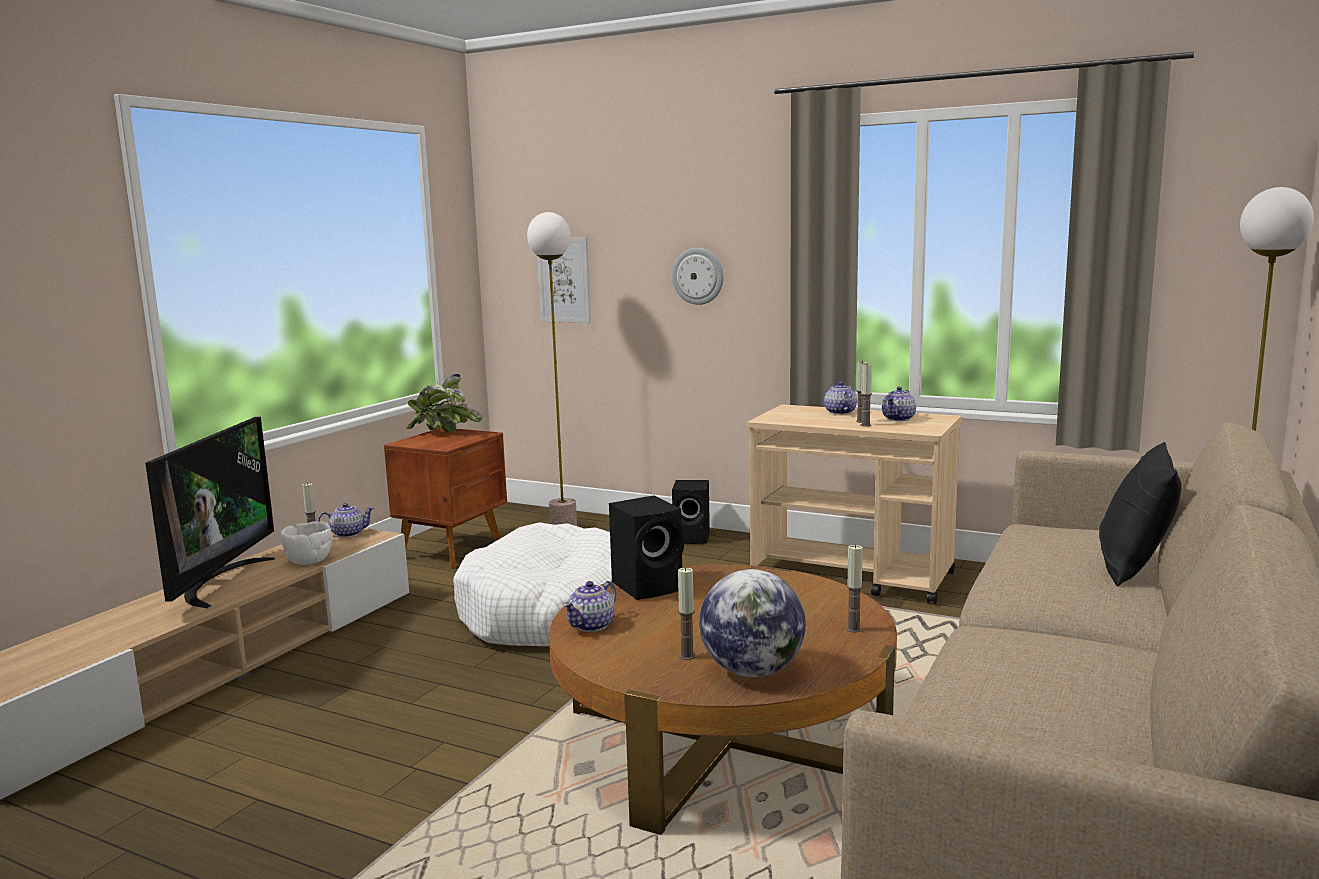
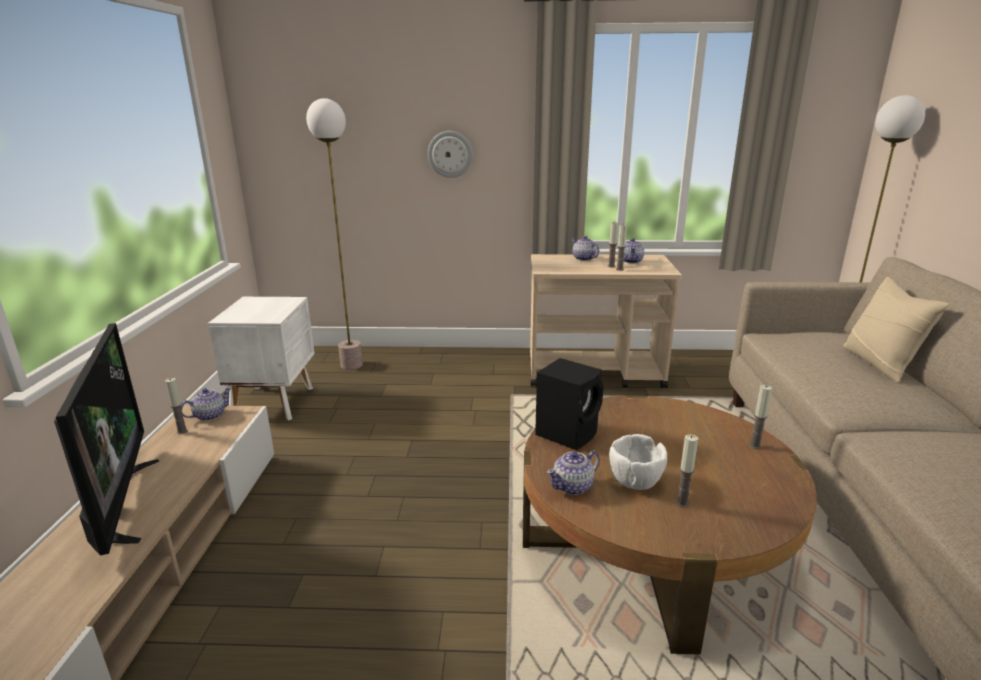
camera: 25 degrees left, 10 degrees up
white bowl [280,521,333,565] -> white bowl moved to [609,434,667,490]
brown nightstand [384,428,507,569] -> white nightstand [208,297,315,421]
potted plant [406,374,482,432] -> none
white dog bed [453,522,612,646] -> none
picture [537,237,591,323] -> none
teapot [563,581,616,632] -> teapot turned 45 degrees clockwise [547,450,600,495]
black speaker [672,480,710,544] -> none
globe [699,569,806,677] -> none
black pillow [1099,442,1182,586] -> beige pillow [843,277,949,383]

